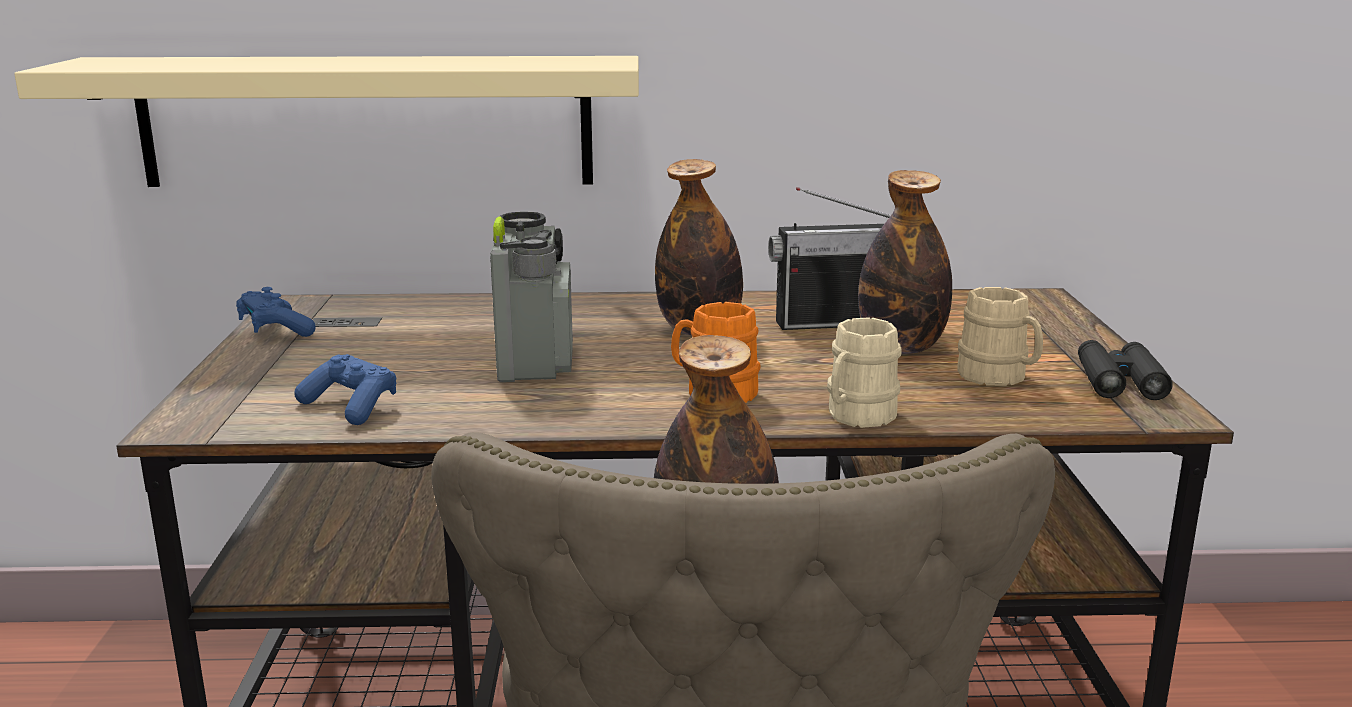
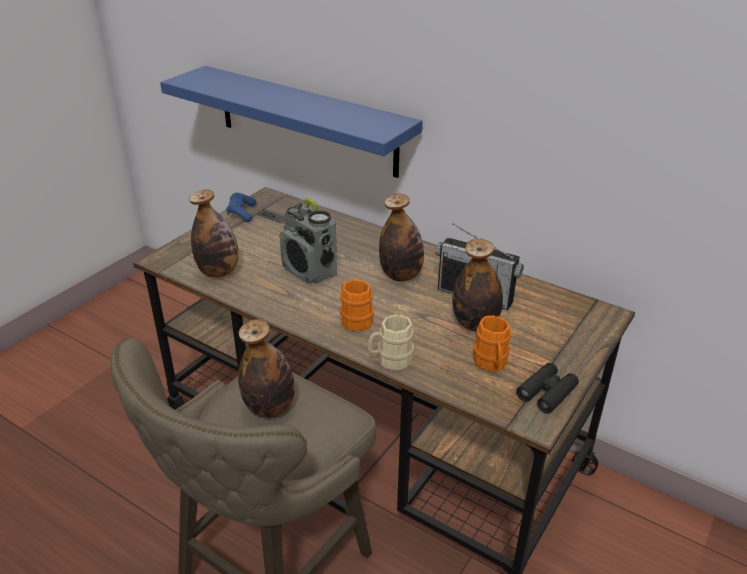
camera: 35 degrees right, 15 degrees up
beige shelf [14,56,639,187] -> blue shelf [160,66,422,178]
blue game controller [294,354,396,425] -> bottle [189,190,238,278]
radio [490,212,573,382] -> radio turned 105 degrees clockwise [279,198,337,284]
beige mug [957,287,1043,386] -> orange mug [473,316,511,371]

